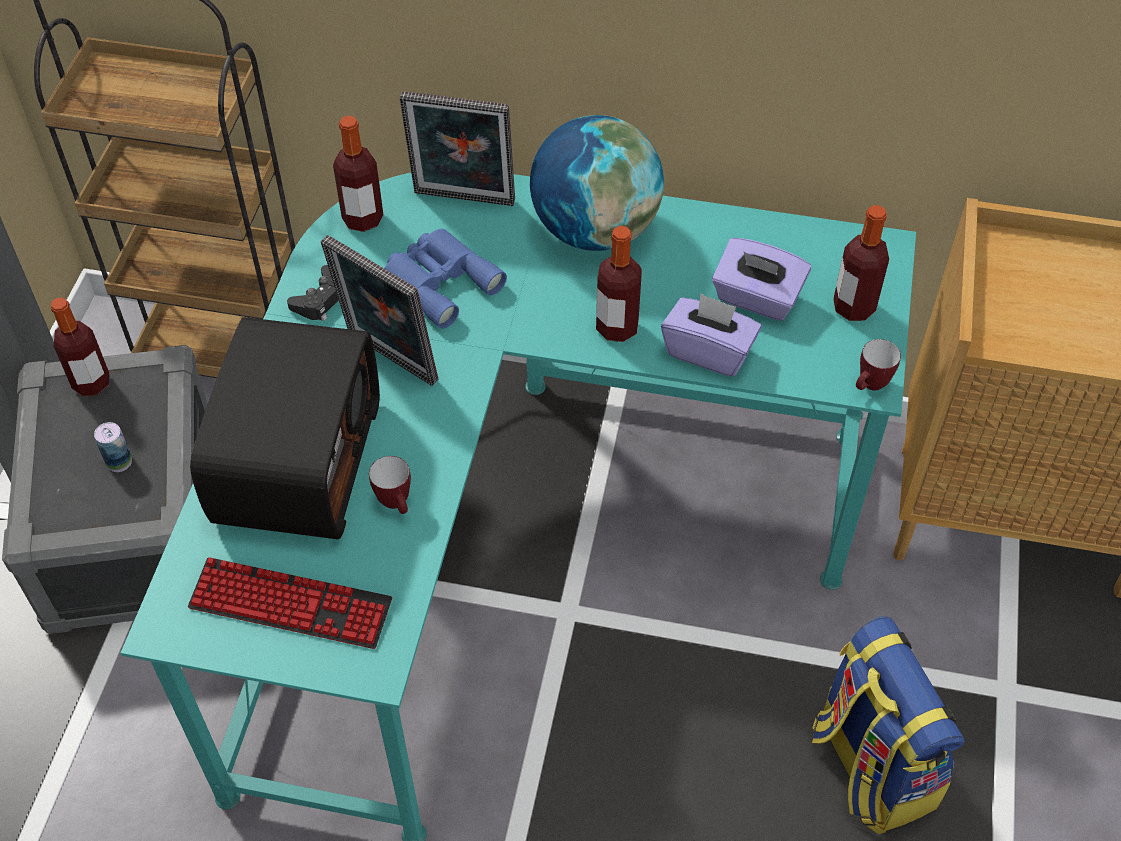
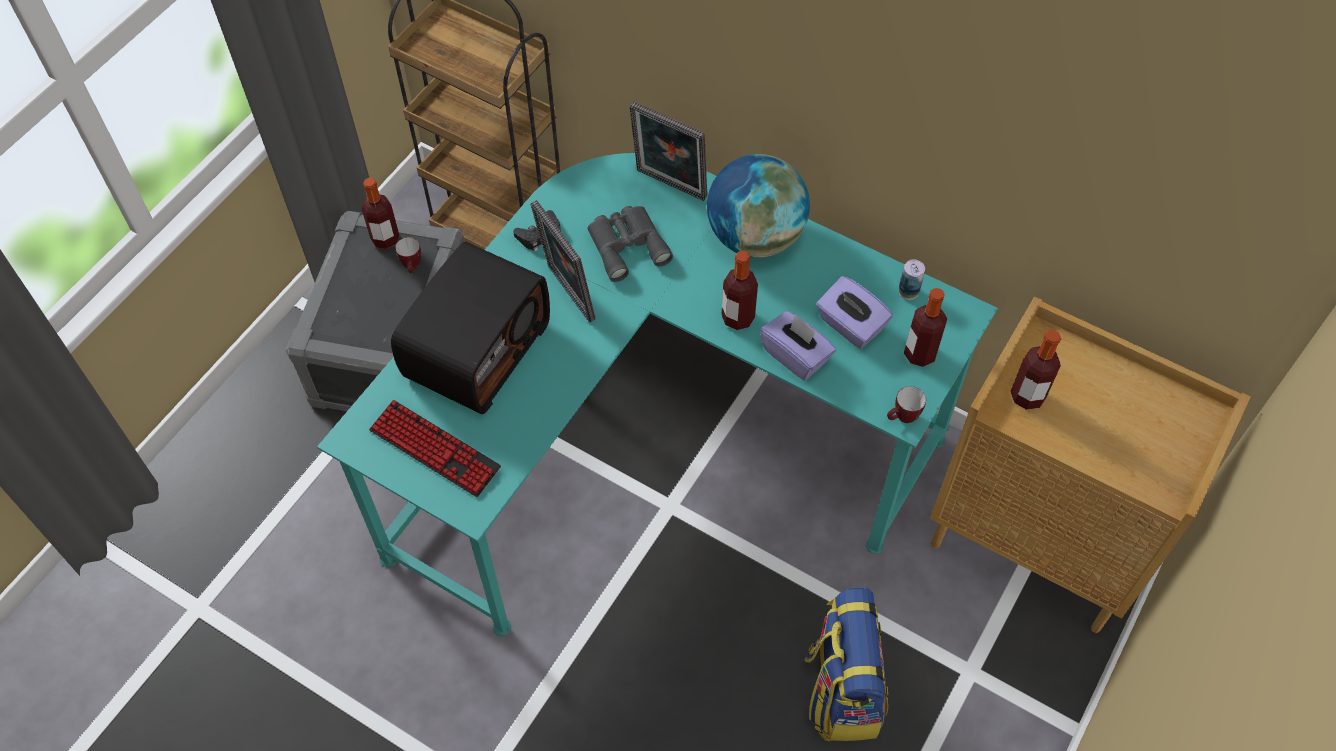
camera: 20 degrees right, 5 degrees up
can [94,422,132,472] -> can moved to [898,259,925,300]
bottle [333,116,384,232] -> bottle moved to [1010,330,1061,410]
mug [369,456,411,514] -> mug moved to [395,237,421,273]
blue binoculars [384,229,507,329] -> grey binoculars [587,206,673,282]

